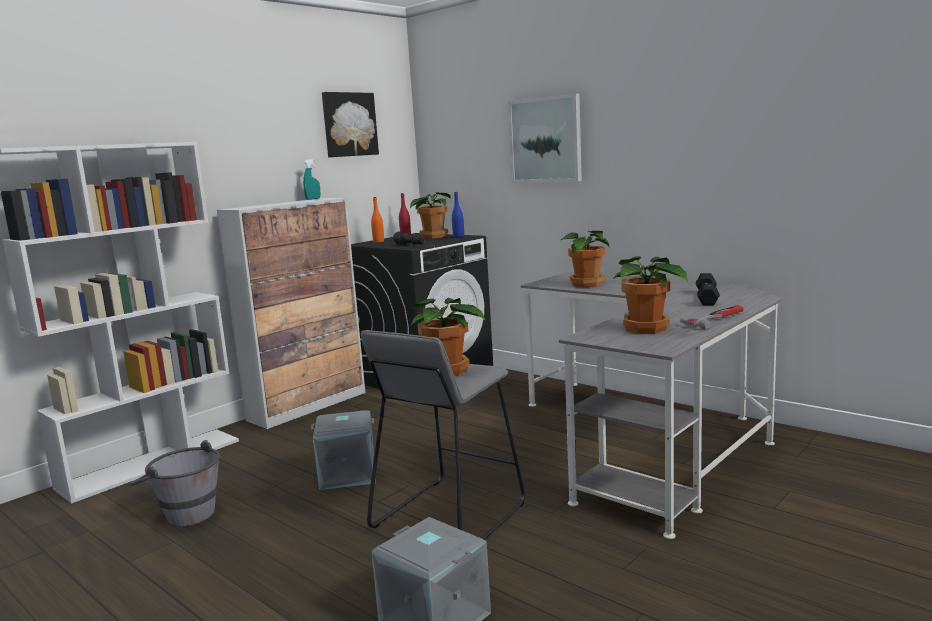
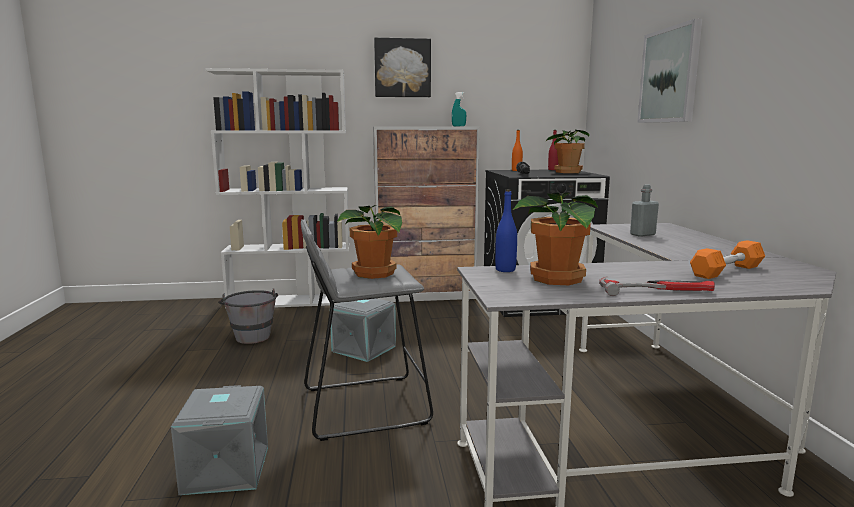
camera: 40 degrees right, 0 degrees up
picture [322,92,379,157] -> picture moved to [374,37,431,97]
blue bottle [452,192,464,238] -> blue bottle moved to [495,190,517,272]
potted plant [560,231,609,287] -> grey bottle [630,185,659,237]
black dumbbell [696,273,720,306] -> orange dumbbell [690,240,765,279]

